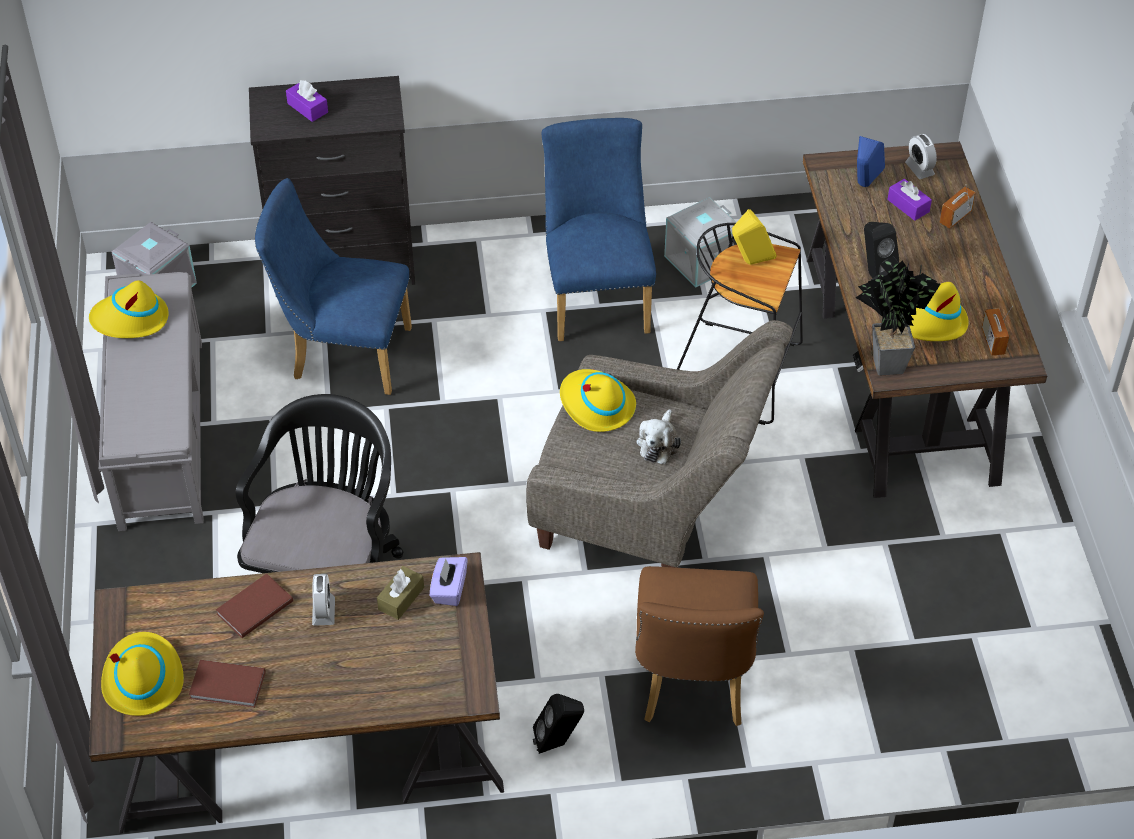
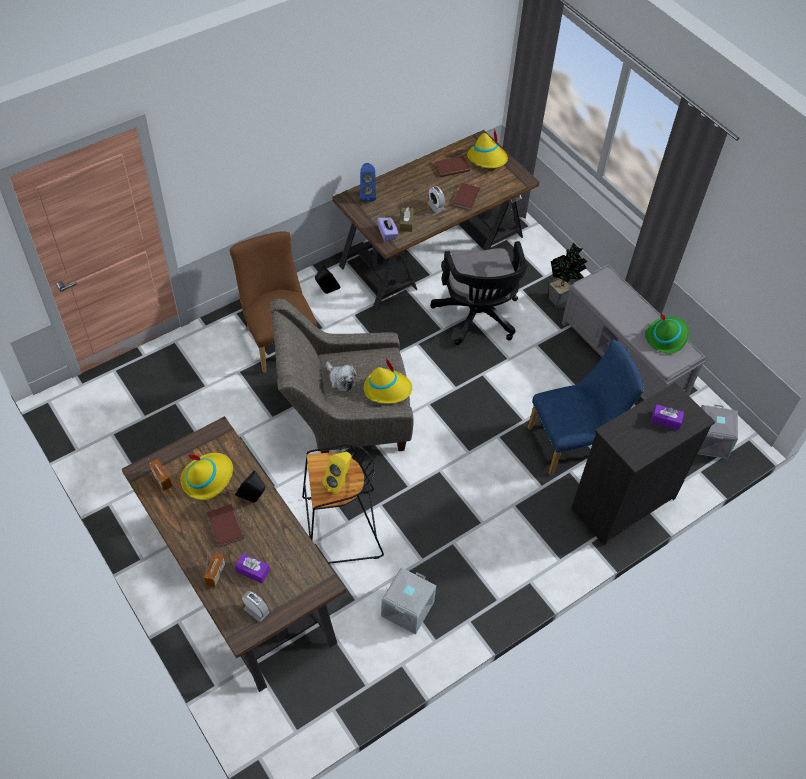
camera: 150 degrees right, 5 degrees up
yellow hat [89,280,169,338] -> green hat [645,313,689,354]
blue chair [542,118,656,341] -> none
plush toy [637,409,681,464] -> plush toy turned 150 degrees clockwise [326,362,357,392]
potted plant [856,256,940,376] -> potted plant moved to [549,242,587,306]
blue speaker [857,136,885,187] -> blue speaker moved to [360,163,376,202]
none -> brown book [206,504,244,548]

